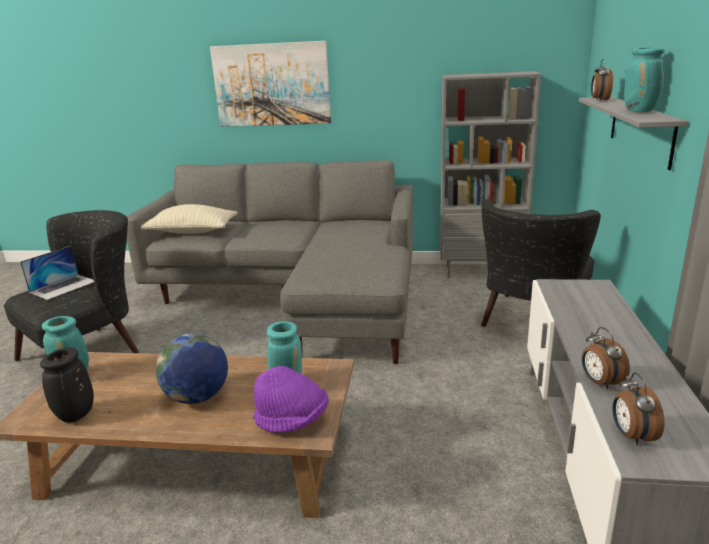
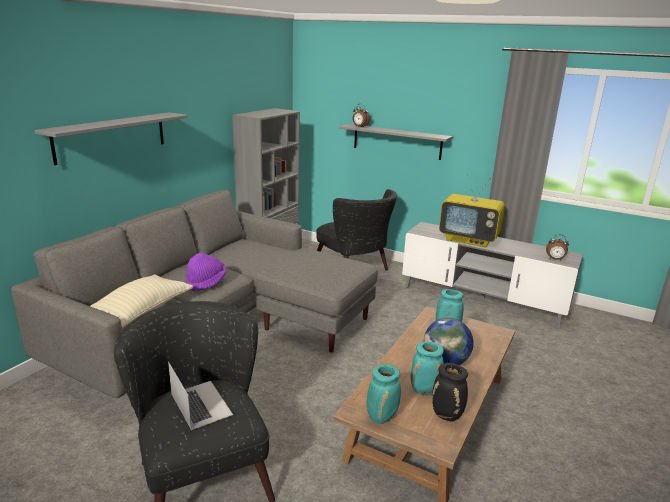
camera: 70 degrees left, 0 degrees up
picture [210,41,331,127] -> grey shelf [35,112,188,165]
purple hat [254,366,329,433] -> purple hat moved to [186,253,226,291]
alarm clock [582,327,630,390] -> none
turquoise vase [624,48,665,112] -> turquoise vase moved to [411,342,444,395]
none -> television [439,174,505,247]

